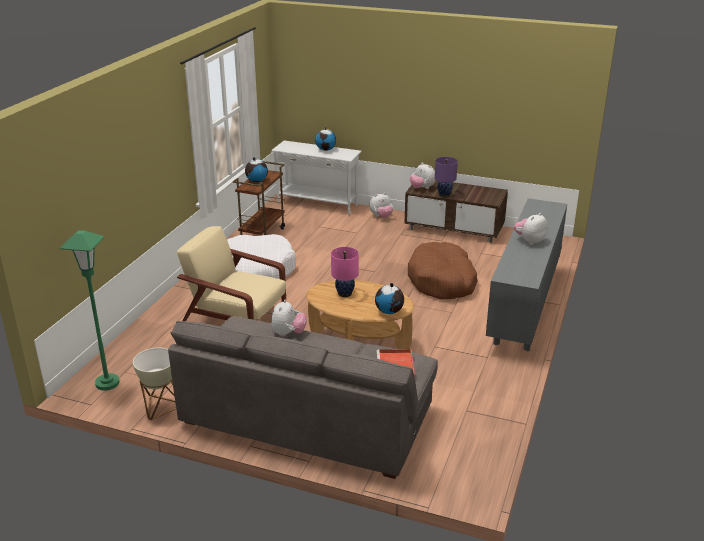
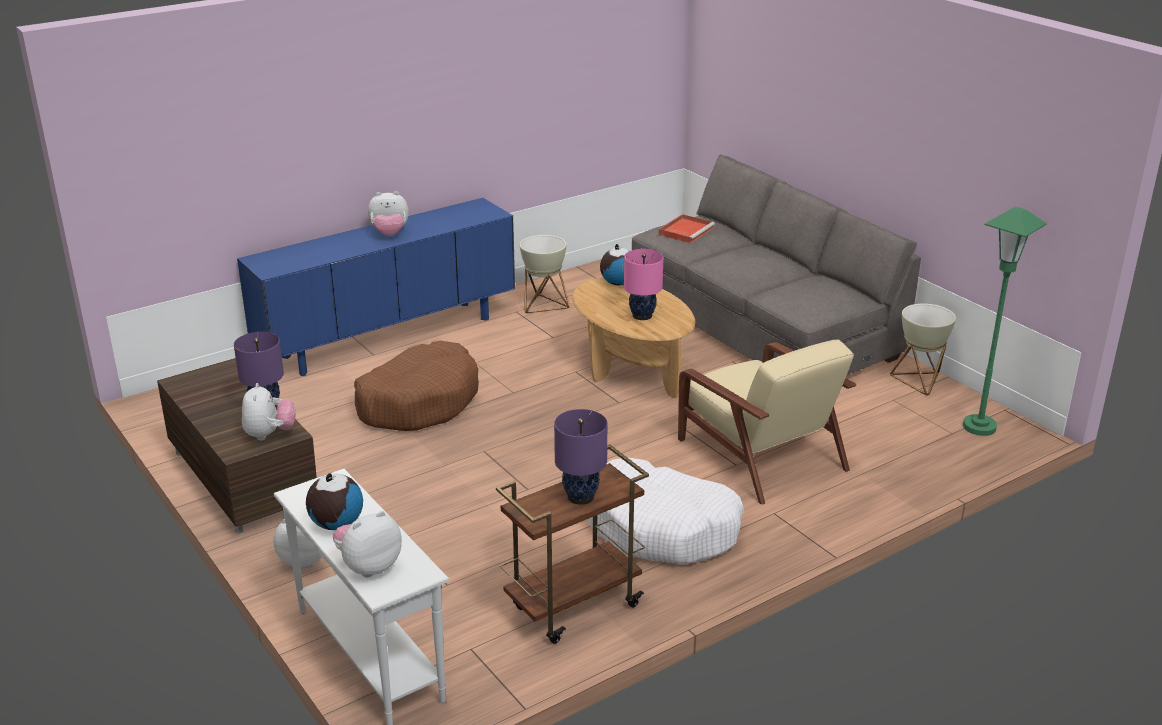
camera: 145 degrees left, 0 degrees up
globe [245,157,268,182] -> purple table lamp [554,409,607,505]
plush toy [271,299,307,337] -> plush toy moved to [333,511,402,577]
grey cabinet [486,198,567,351] -> blue cabinet [237,198,515,376]
none -> planter [520,235,570,313]

